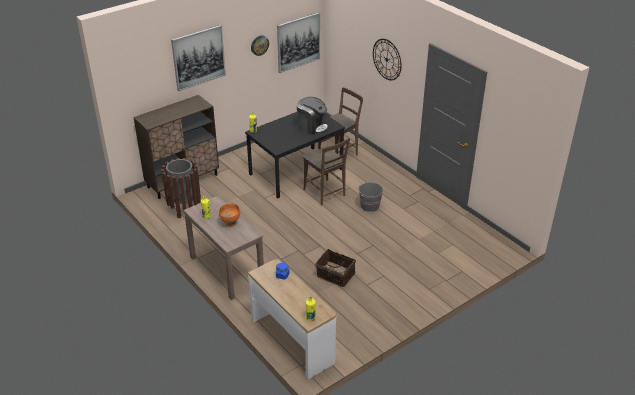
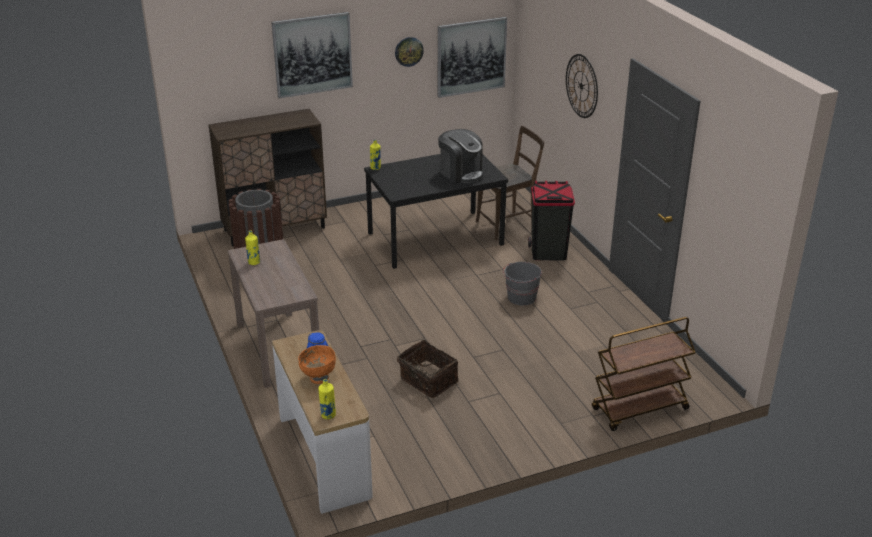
camera: 15 degrees right, 5 degrees down
orange bowl [218,203,240,226] -> orange bowl moved to [298,345,336,384]
brown chair [303,138,350,205] -> none
none -> black trash can [528,181,575,260]
none -> brown cart [592,317,696,431]

